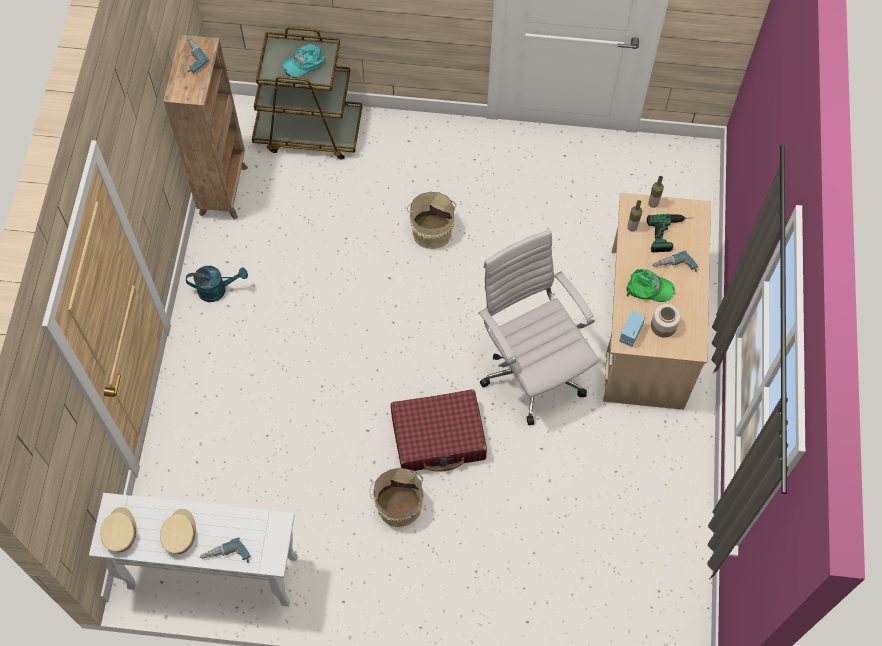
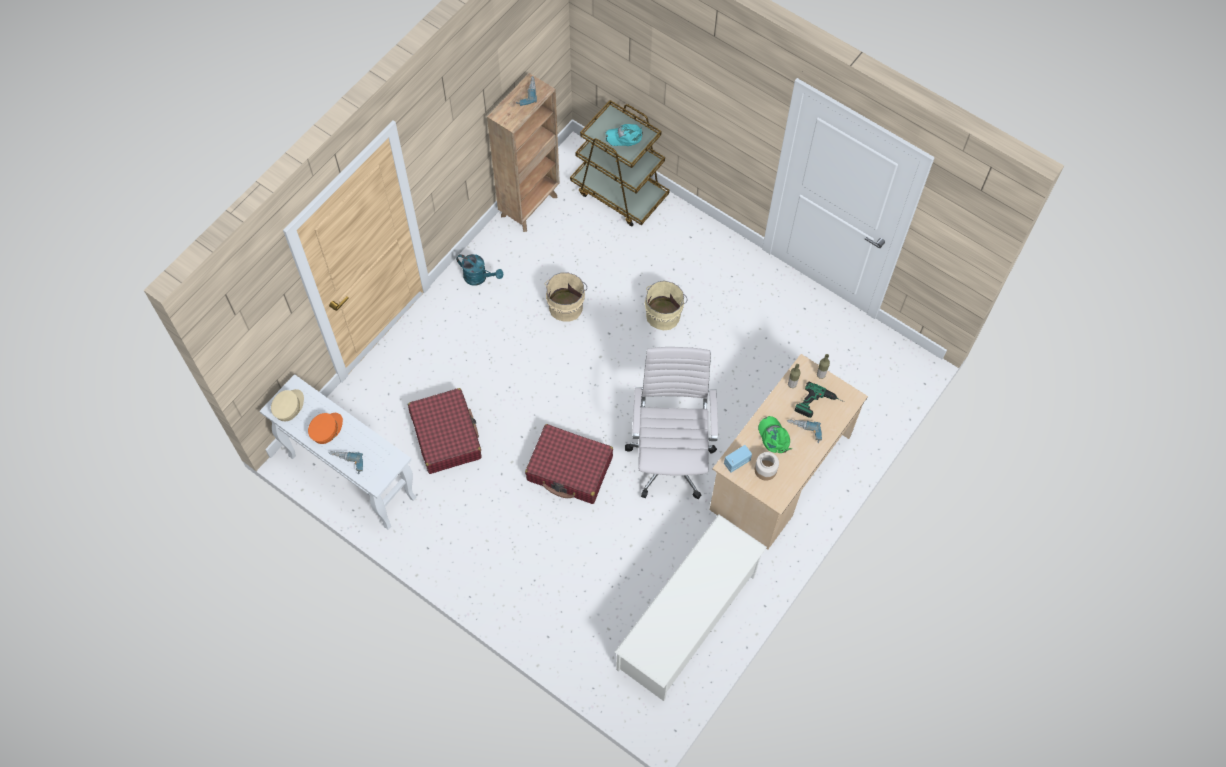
camera: 30 degrees right, 0 degrees up
beige cap [160,509,196,554] -> orange cap [308,413,343,444]
beige bucket [369,468,424,527] -> beige bucket moved to [545,273,587,321]
green cap [626,269,675,302] -> green cap turned 150 degrees counterclockwise [758,416,792,453]
none -> red suitcase [408,388,482,474]
none -> white shoe rack [615,514,767,701]

